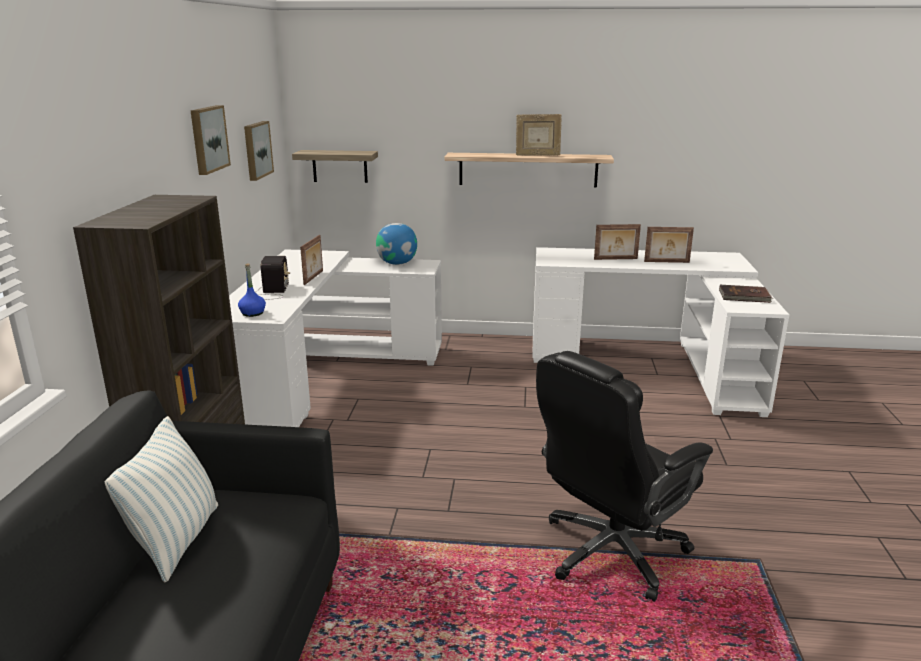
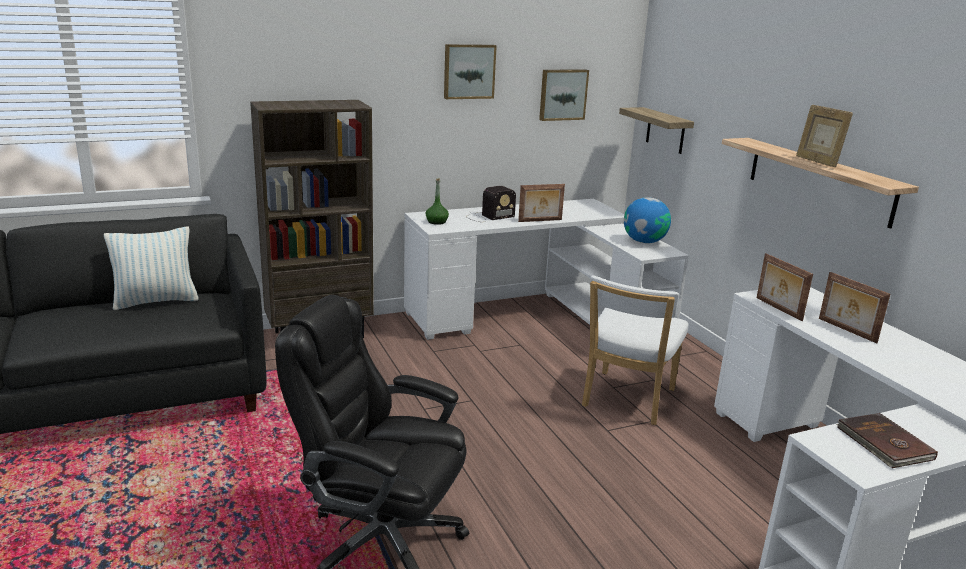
camera: 60 degrees right, 0 degrees up
blue bottle [238,264,266,317] -> green bottle [425,178,449,225]
picture frame [644,227,694,263] -> picture frame moved to [757,253,813,321]
none -> white chair [582,275,688,425]

